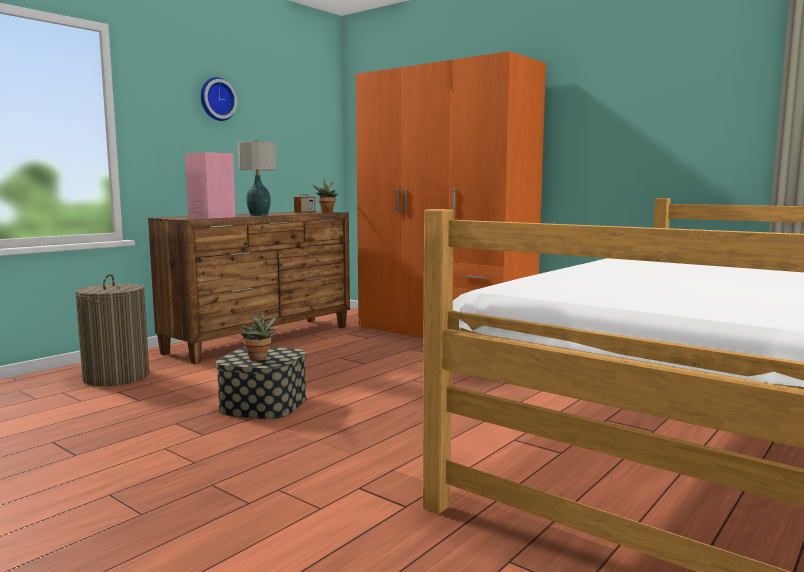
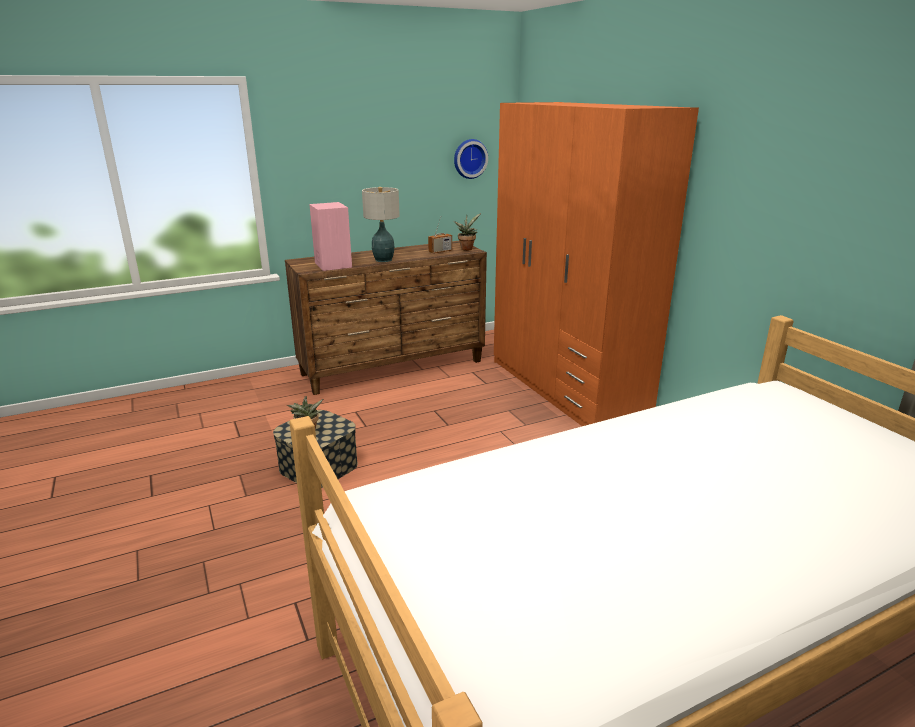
camera: 25 degrees right, 15 degrees up
laundry basket [75,274,149,386] -> none
wall clock [201,77,237,121] -> wall clock moved to [454,139,488,179]

